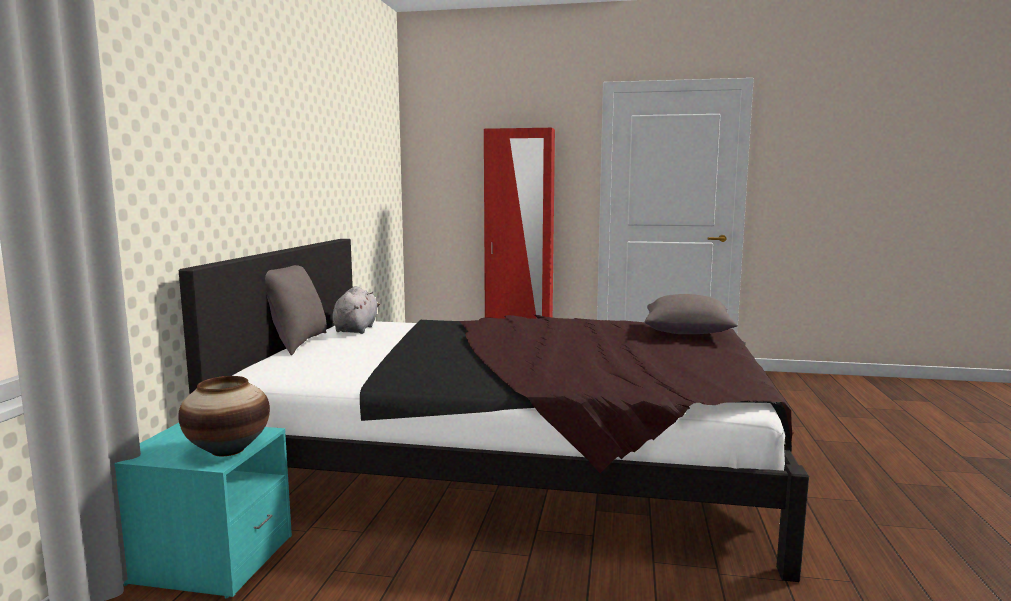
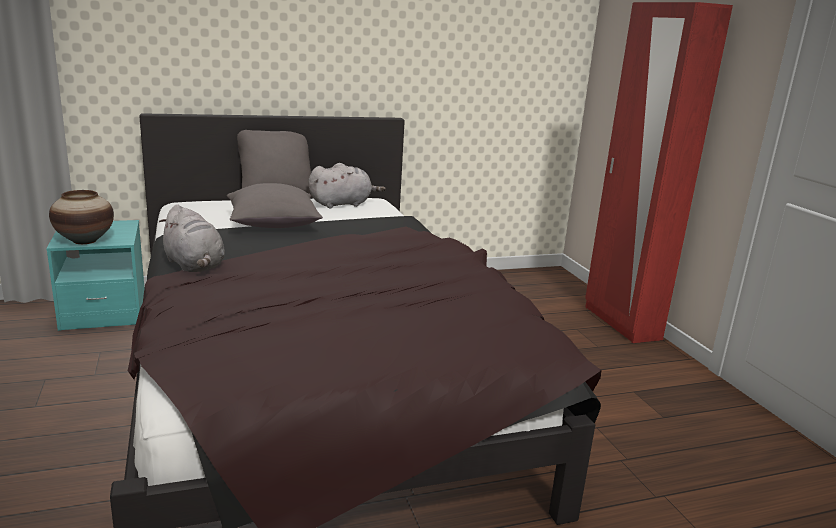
camera: 60 degrees right, 10 degrees up
grey pillow [645,294,738,334] -> grey pillow moved to [227,183,323,228]
none -> grey plush toy [159,204,225,272]

